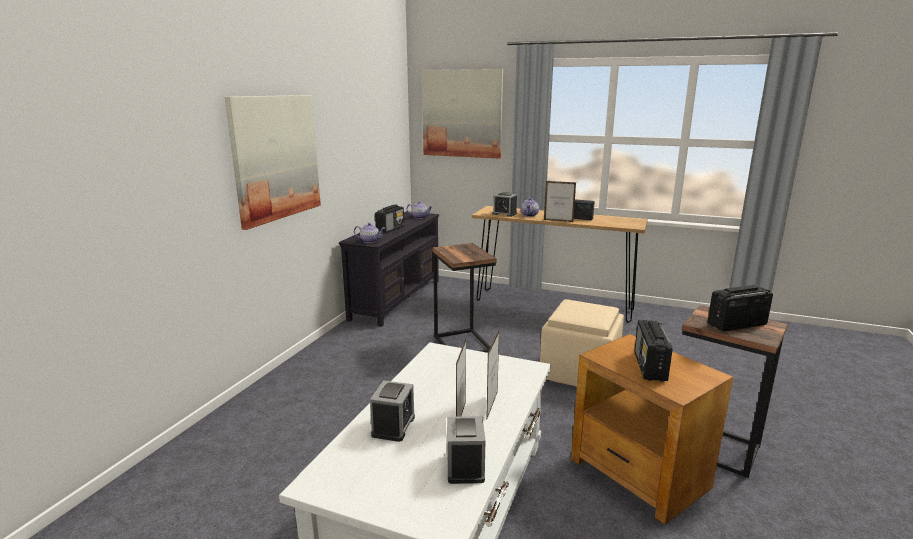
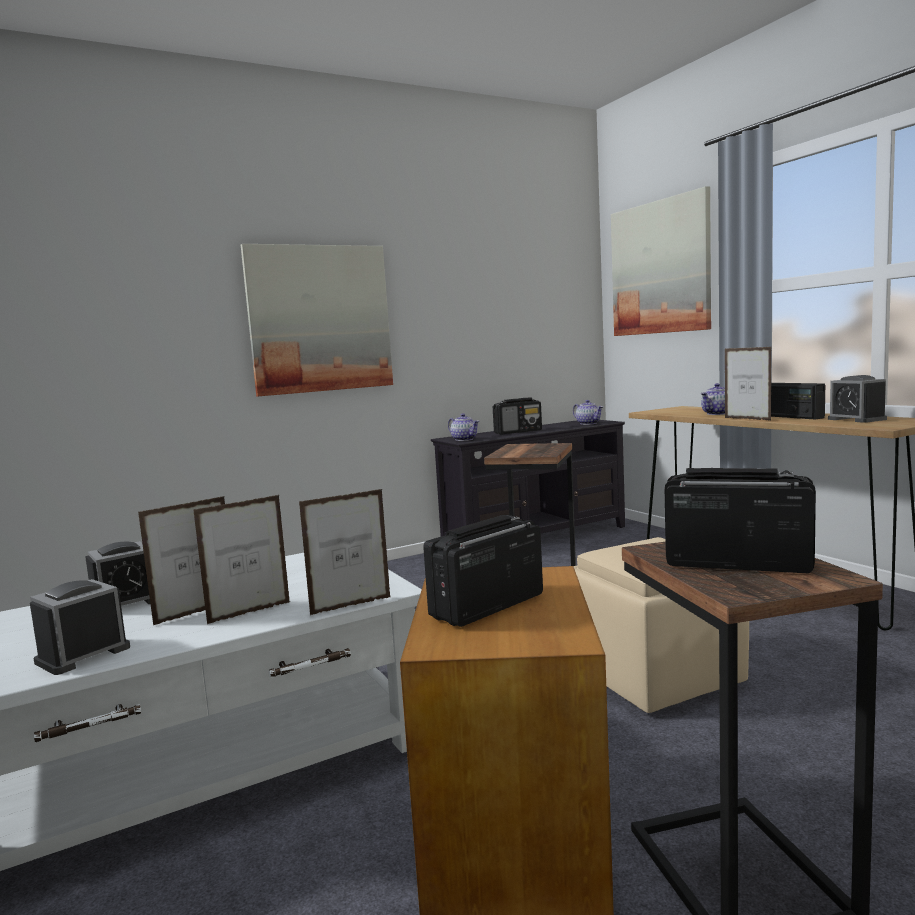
camera: 40 degrees right, 10 degrees down
alarm clock [492,192,517,217] -> alarm clock moved to [828,375,887,423]
none -> picture frame [299,489,391,615]

